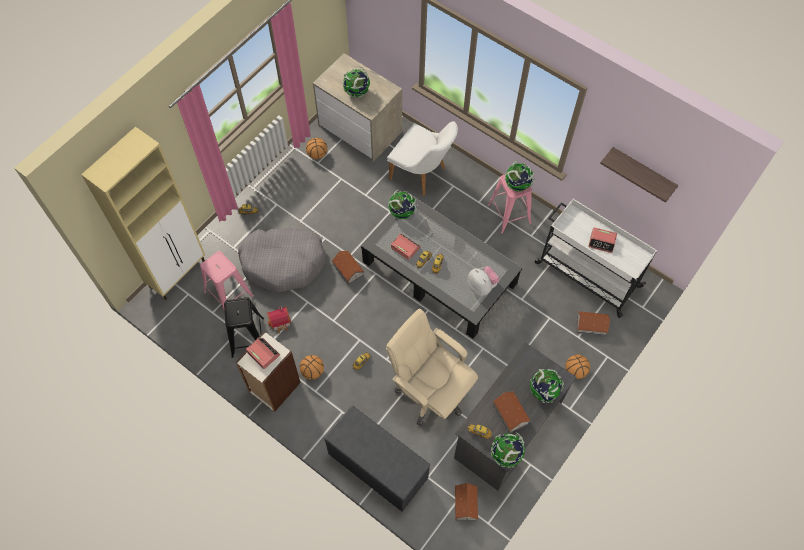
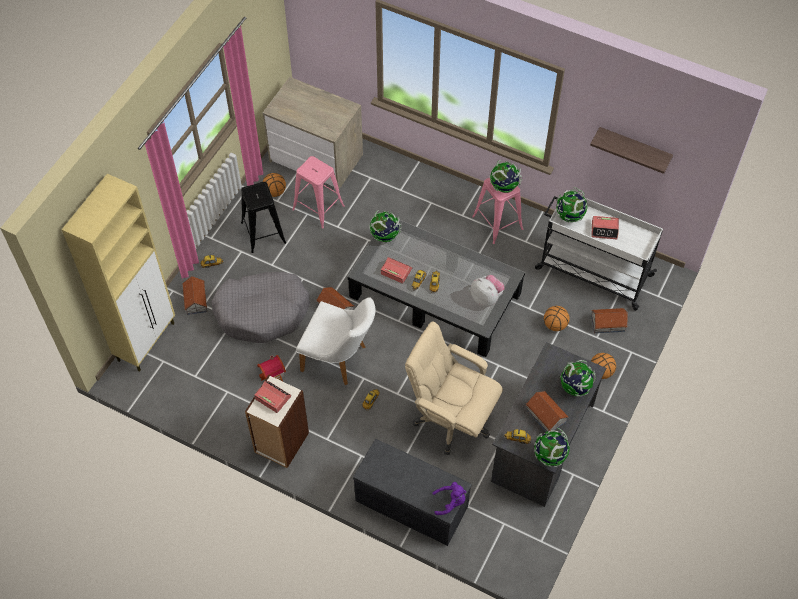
camera: 10 degrees left, 5 degrees down
pink stool [200,251,254,311] -> pink stool moved to [292,156,345,229]
black stool [224,297,264,358] -> black stool moved to [241,182,286,253]
basketball [300,355,324,379] -> basketball moved to [544,306,570,331]
globe [343,67,370,98] -> globe moved to [556,187,587,222]
white chair [387,122,458,196] -> white chair moved to [296,297,375,385]
toy house [455,483,479,521] -> toy house moved to [182,276,207,315]
none -> purple plush toy [432,482,466,515]

